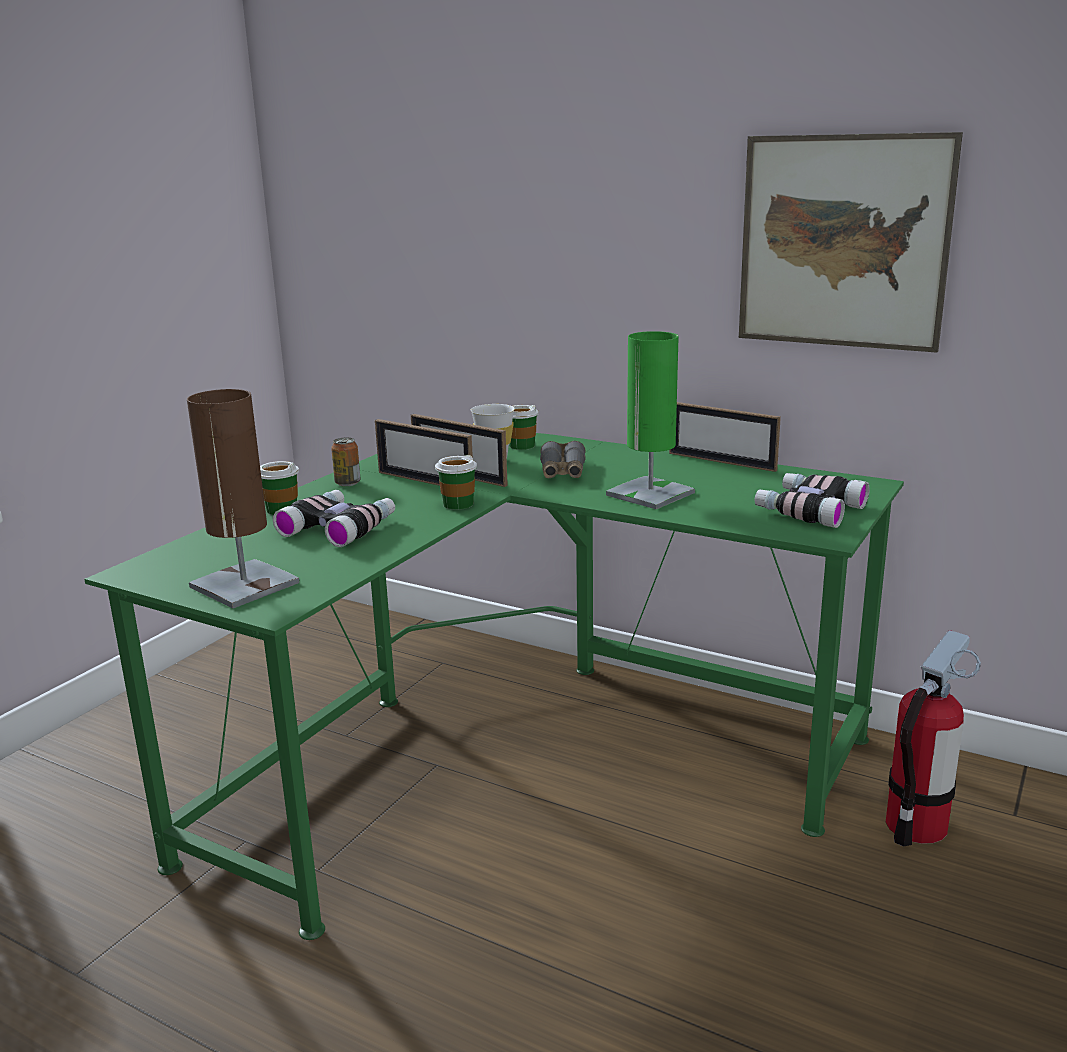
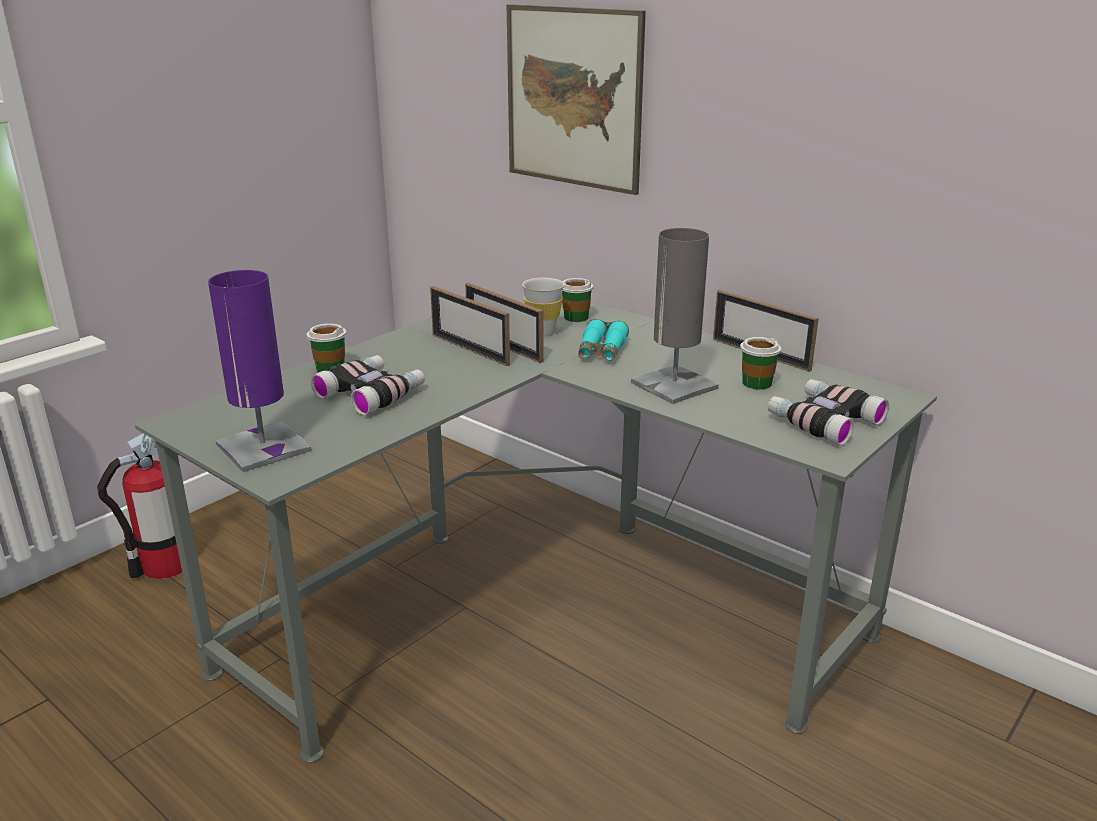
camera: 10 degrees right, 5 degrees up
green desk [84,433,904,940] -> grey desk [135,298,937,763]
brown table lamp [187,389,299,608] -> purple table lamp [208,270,311,472]
can [331,438,361,486] -> none
cup [435,455,477,510] -> cup moved to [740,337,781,390]
grey binoculars [540,441,586,478] -> turquoise binoculars [578,319,629,361]
green table lamp [606,331,695,509] -> grey table lamp [631,228,719,404]
picture [739,132,963,353] -> picture moved to [507,4,646,195]
fire extinguisher [886,630,981,847] -> fire extinguisher moved to [97,433,182,579]

